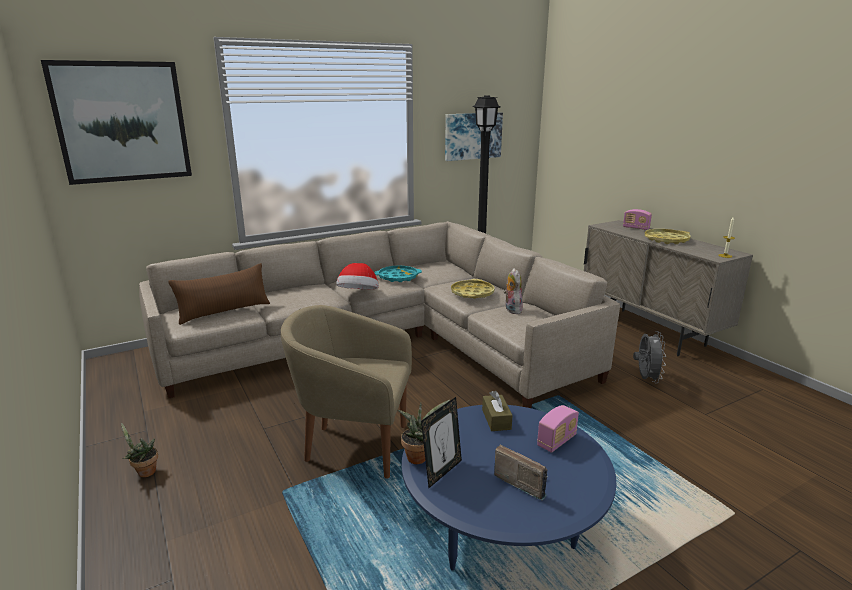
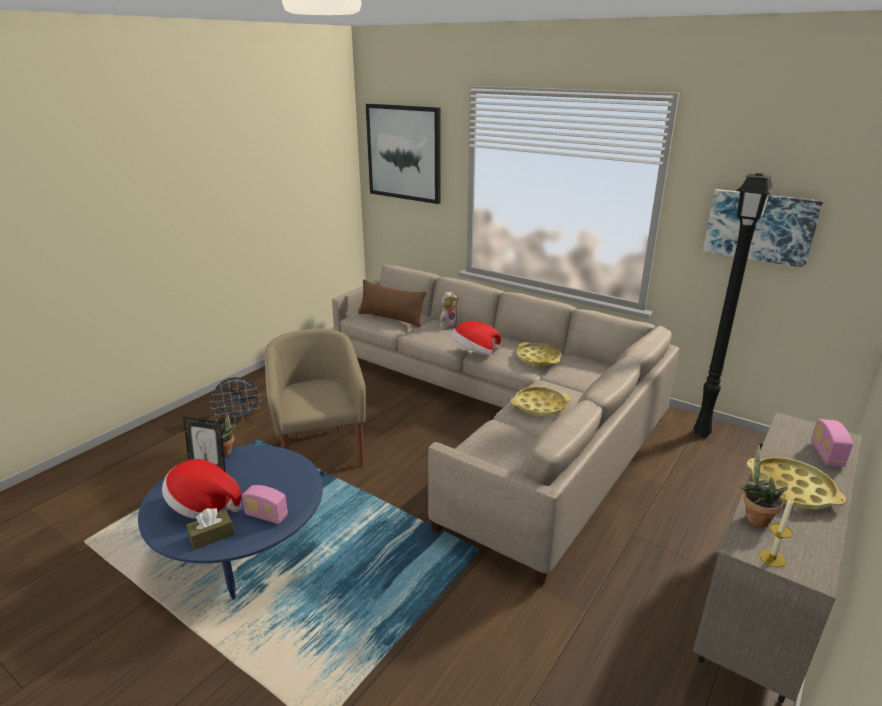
camera: 65 degrees right, 5 degrees up
potted plant [121,423,158,478] -> potted plant moved to [739,445,788,527]
turquoise tray [374,266,422,282] -> yellow tray [517,342,561,366]
brown tissue box [482,391,513,431] -> brown tissue box moved to [186,508,234,550]
radio [494,444,548,501] -> hat [162,459,242,519]
plush toy [504,268,523,314] -> plush toy moved to [440,291,459,330]
grey fan [633,331,666,383] -> grey fan moved to [211,377,261,423]

